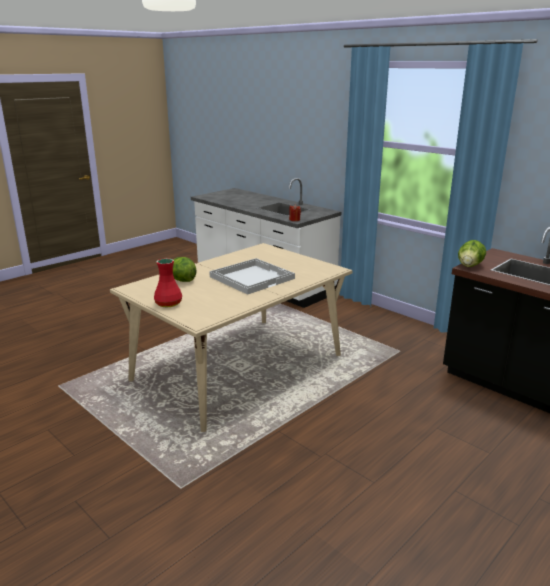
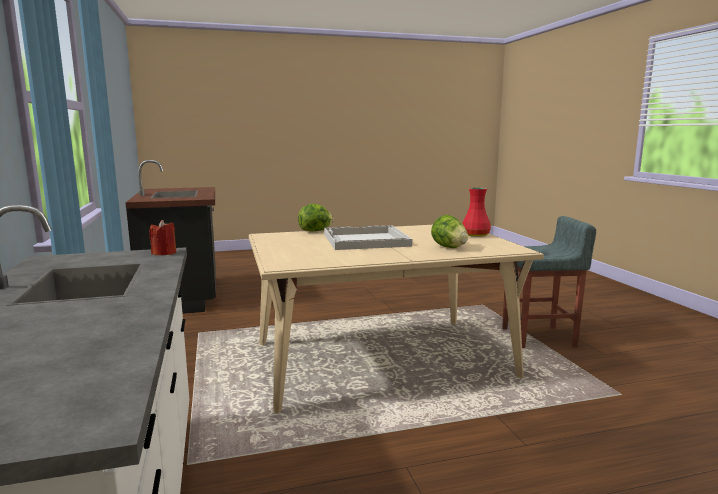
camera: 150 degrees left, 10 degrees down
lettuce [458,240,486,267] -> lettuce moved to [298,204,333,231]
none -> grey stool [502,216,596,348]

